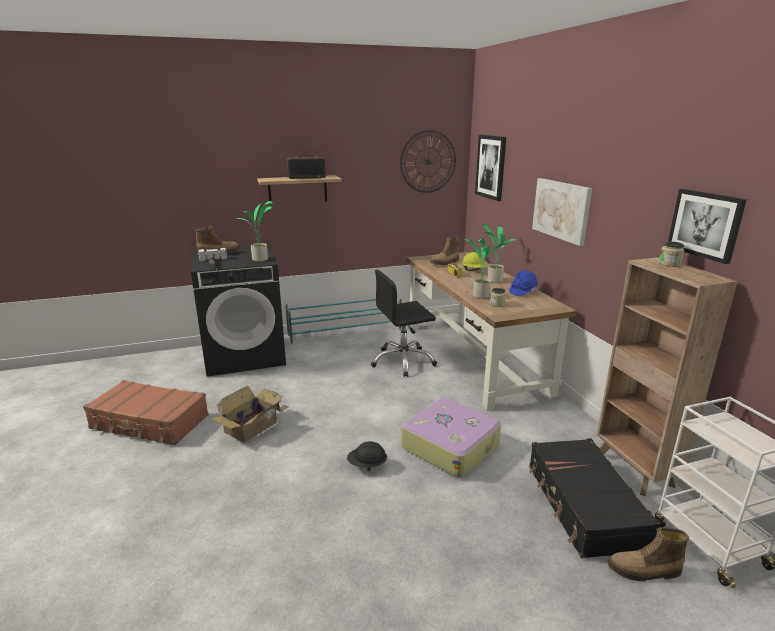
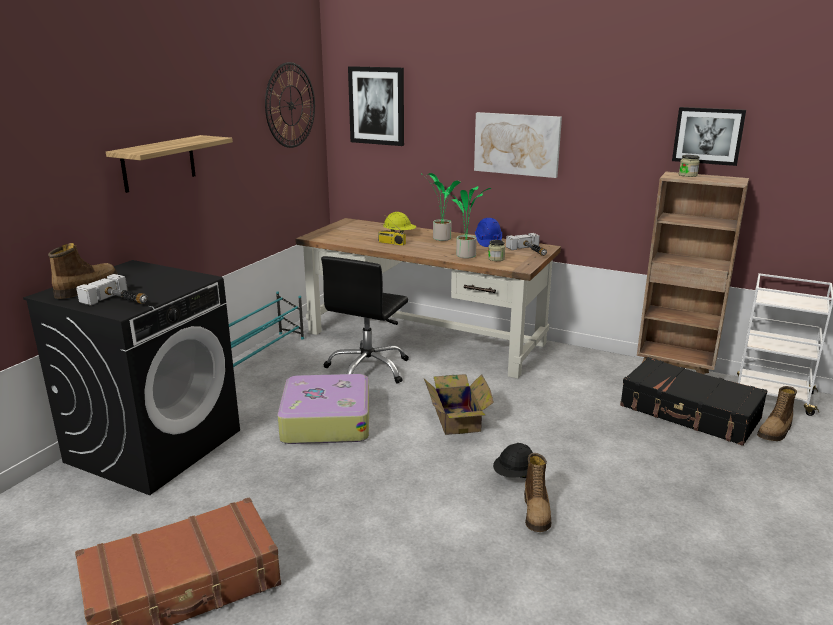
camera: 45 degrees left, 0 degrees up
cardboard box [211,386,289,443] -> cardboard box moved to [424,374,494,435]
potted plant [237,201,273,262] -> none
radio [287,155,326,179] -> none
suitcase [401,398,501,477] -> suitcase moved to [277,374,369,444]
boot [430,237,459,265] -> boot moved to [524,453,551,532]
none -> hammer [506,233,547,256]

